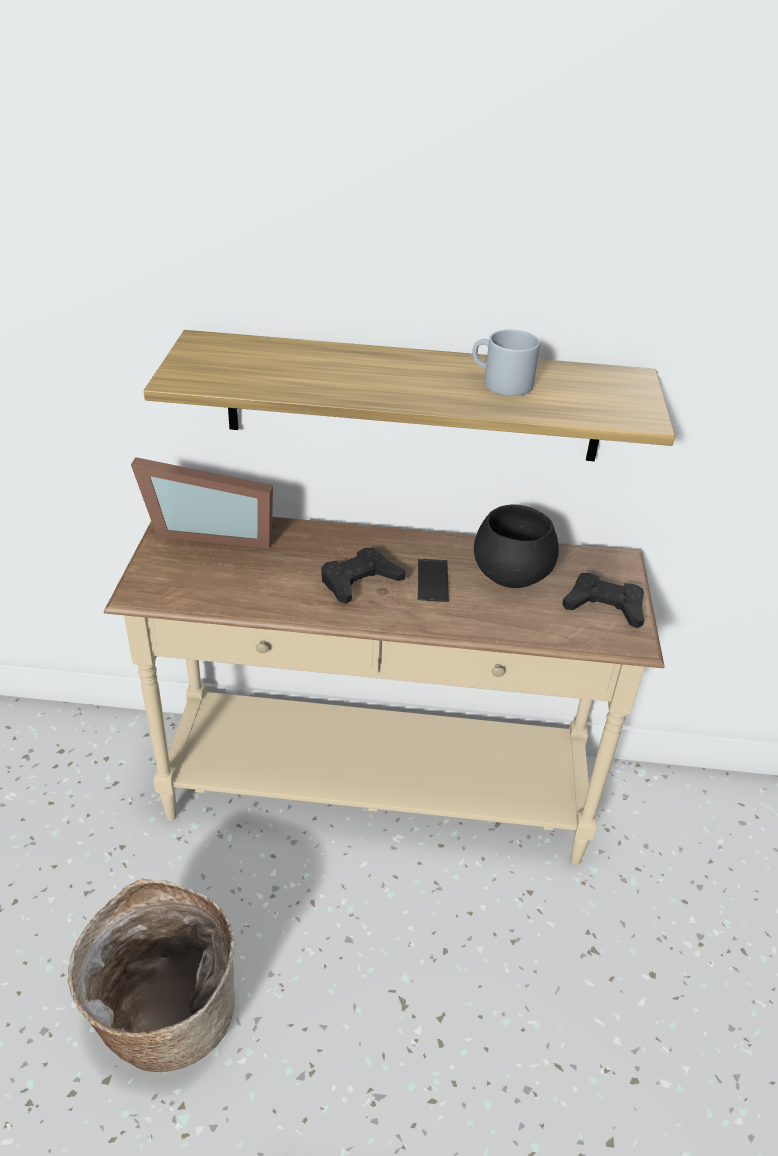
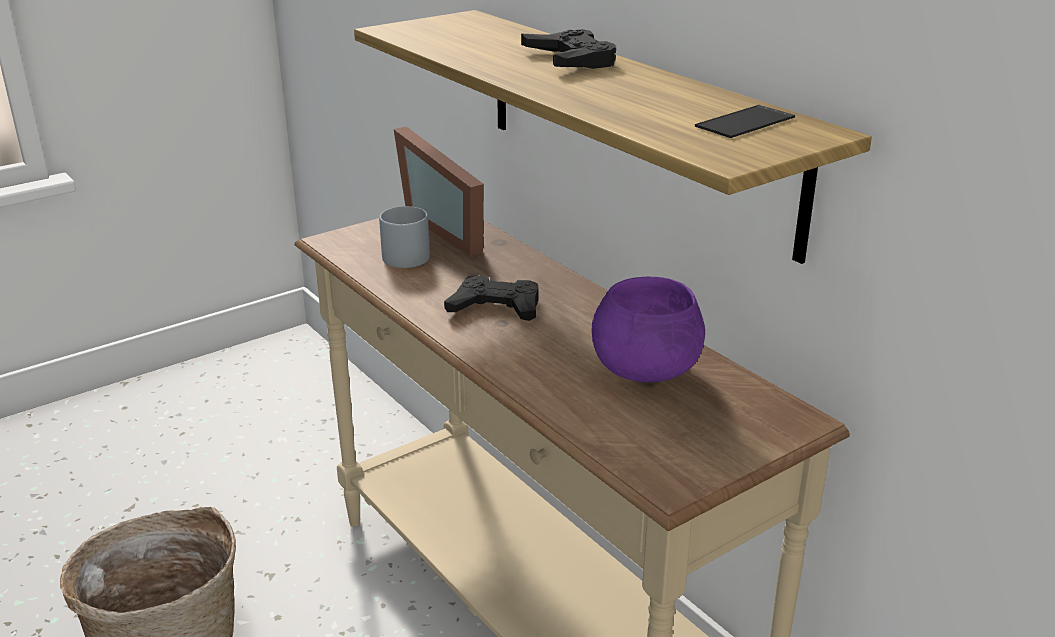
camera: 50 degrees right, 10 degrees down
phone [418,559,449,602] -> phone moved to [695,105,795,138]
grey mug [472,330,540,396] -> grey mug moved to [379,206,430,268]
black bowl [474,504,559,588] -> purple bowl [592,277,705,382]
black game controller [562,573,644,628] -> black game controller moved to [521,29,616,69]

